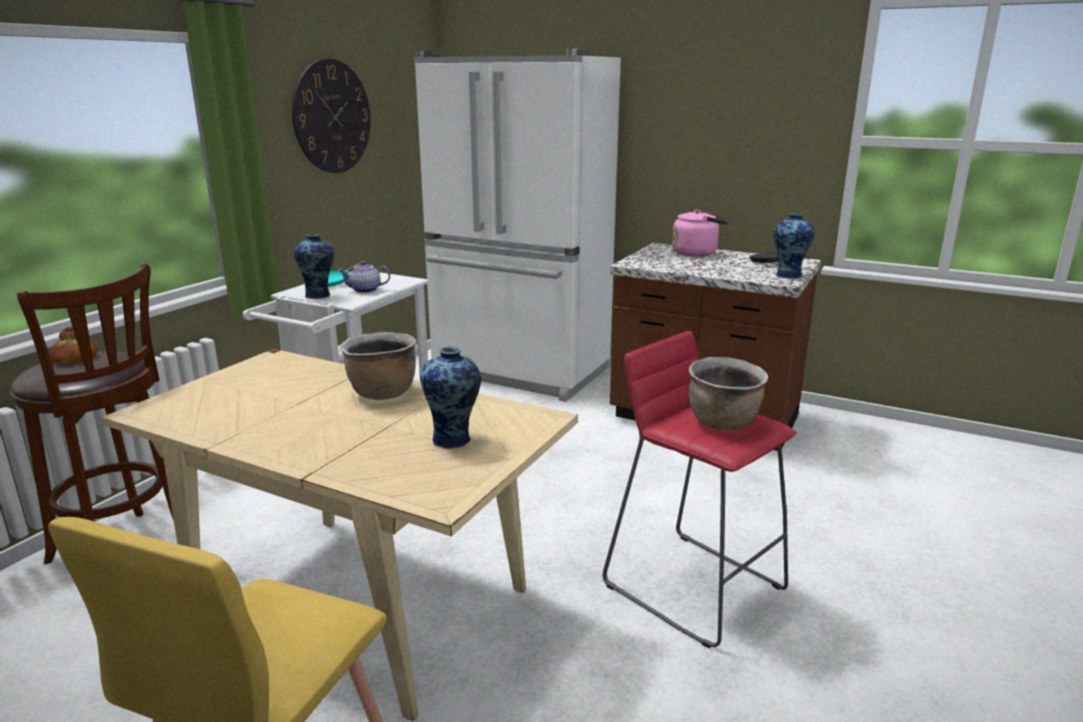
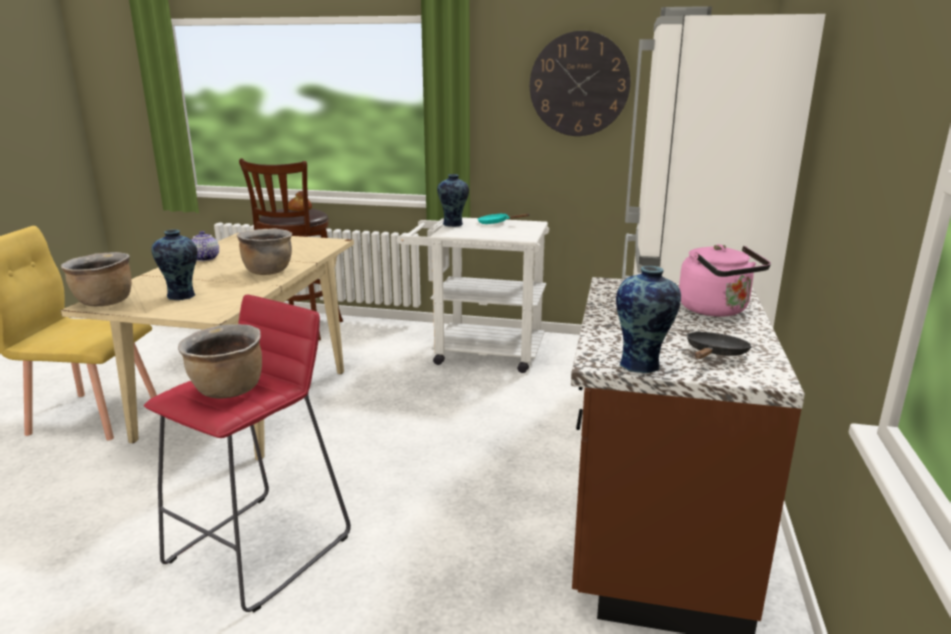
camera: 75 degrees right, 0 degrees up
teapot [338,261,390,293] -> teapot moved to [192,231,219,261]
none -> brown cooking pot [61,252,132,306]

